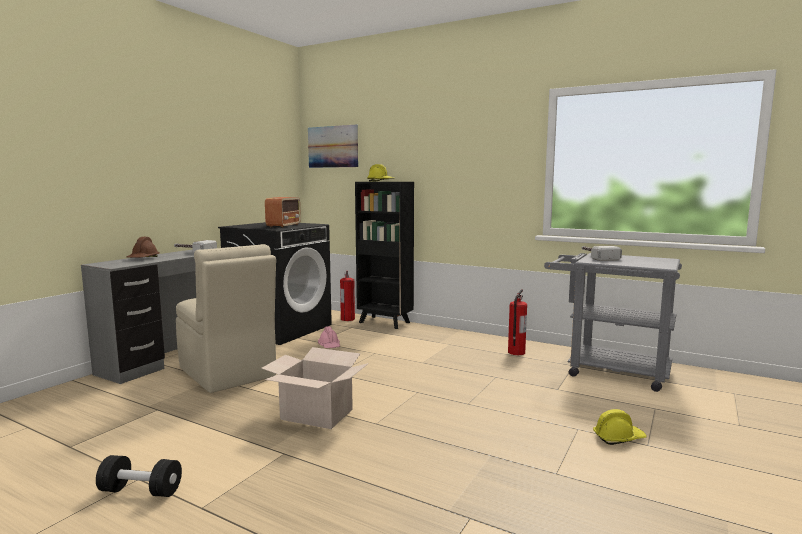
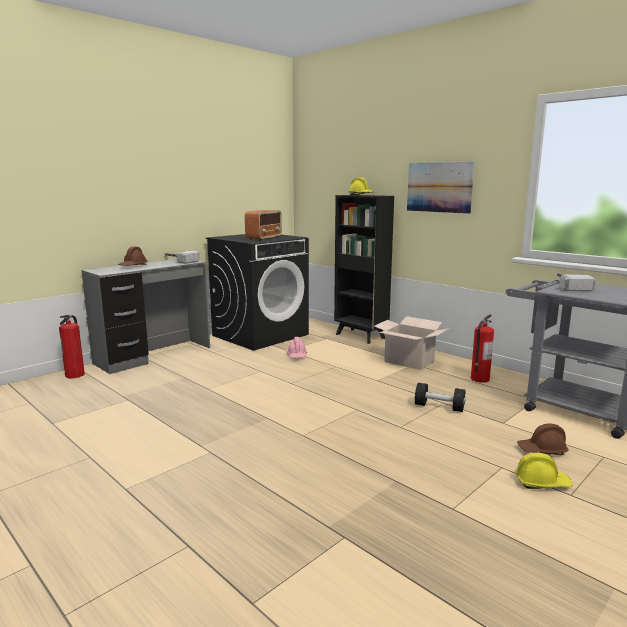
camera: 15 degrees right, 5 degrees up
black dumbbell [96,455,182,497] -> black dumbbell moved to [415,383,466,412]
beige chair [176,244,276,393] -> none
cardboard box [261,347,369,429] -> cardboard box moved to [374,316,449,370]
picture [308,124,358,168] -> picture moved to [407,162,474,214]
fire extinguisher [340,271,355,321] -> fire extinguisher moved to [59,315,85,378]
none -> brown hard hat [517,423,568,455]

